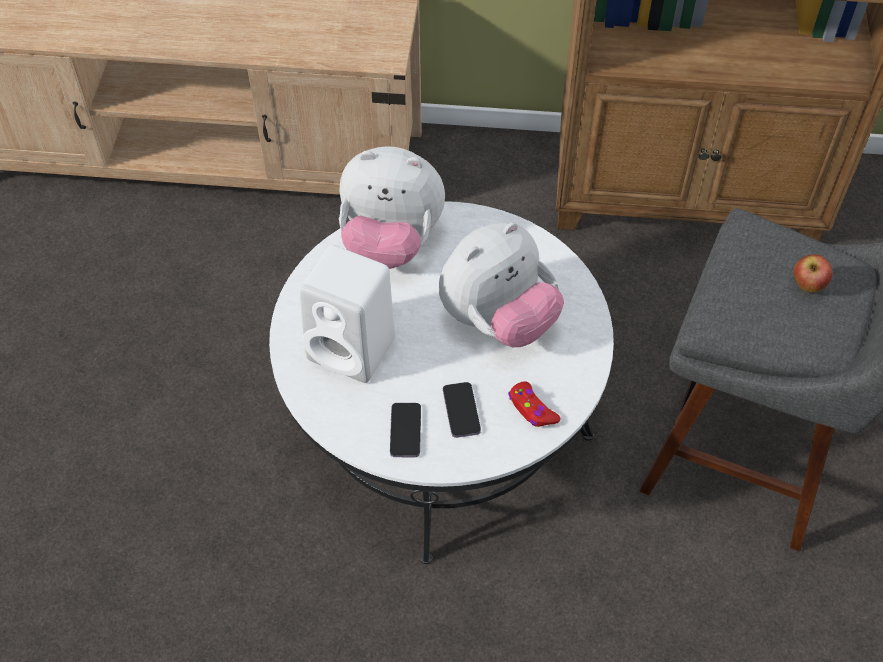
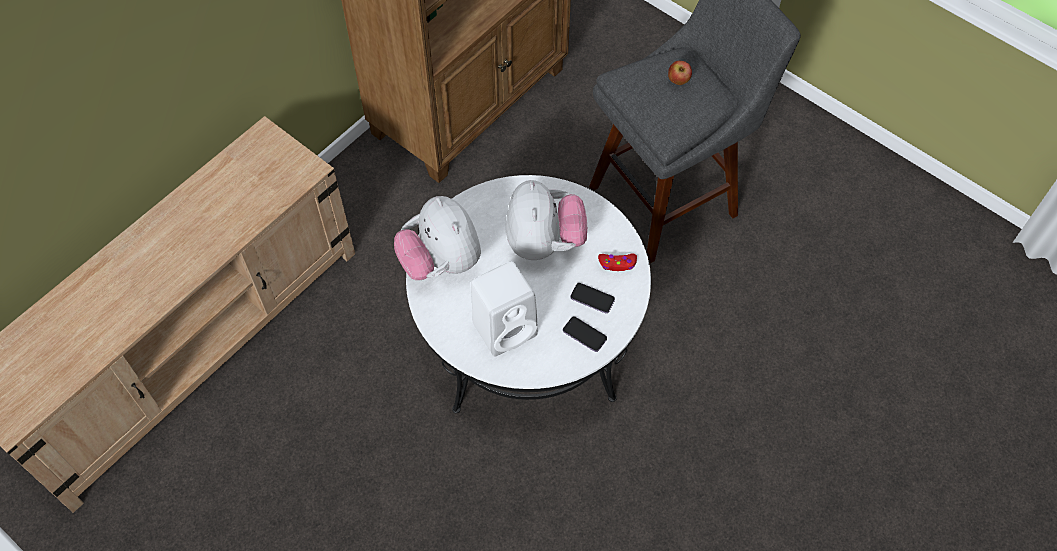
camera: 55 degrees left, 5 degrees up
plush toy [339,146,445,269] -> plush toy turned 105 degrees clockwise [394,196,481,280]

